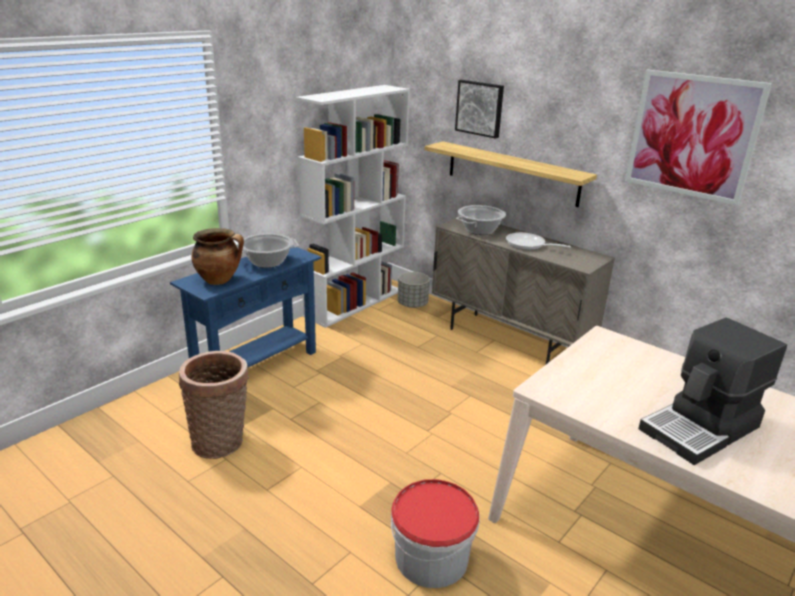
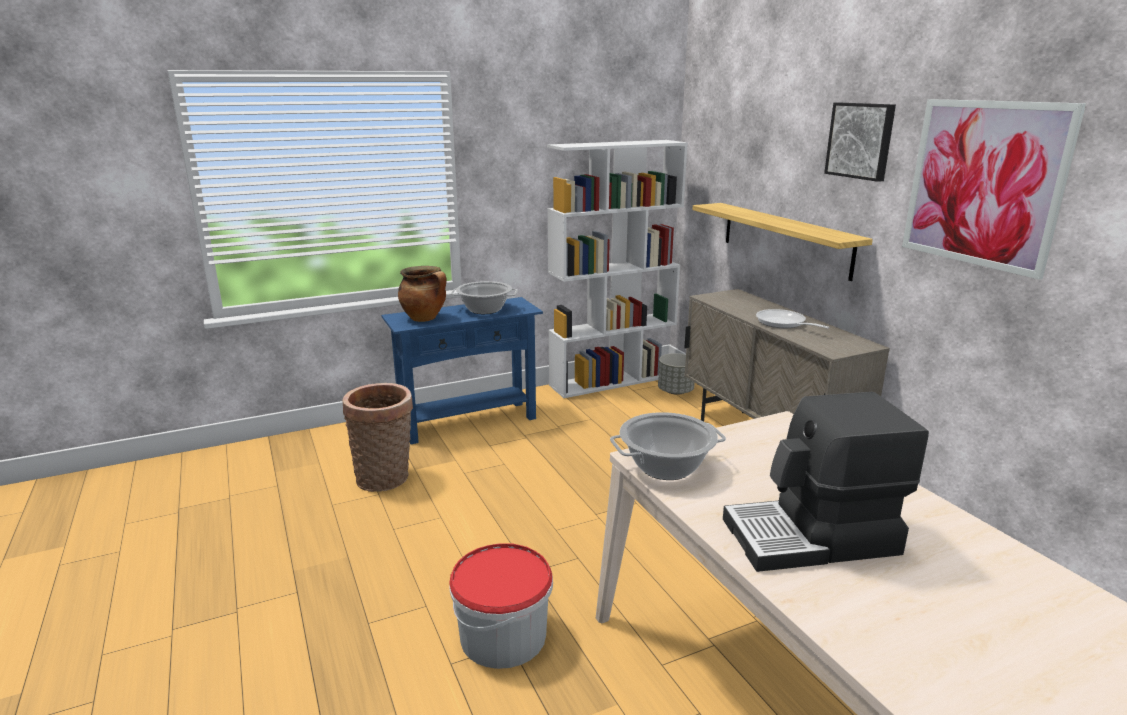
camera: 25 degrees right, 5 degrees down
picture [455,80,504,139] -> picture moved to [824,103,896,182]
cooking pot [456,205,506,235] -> cooking pot moved to [610,412,726,480]

